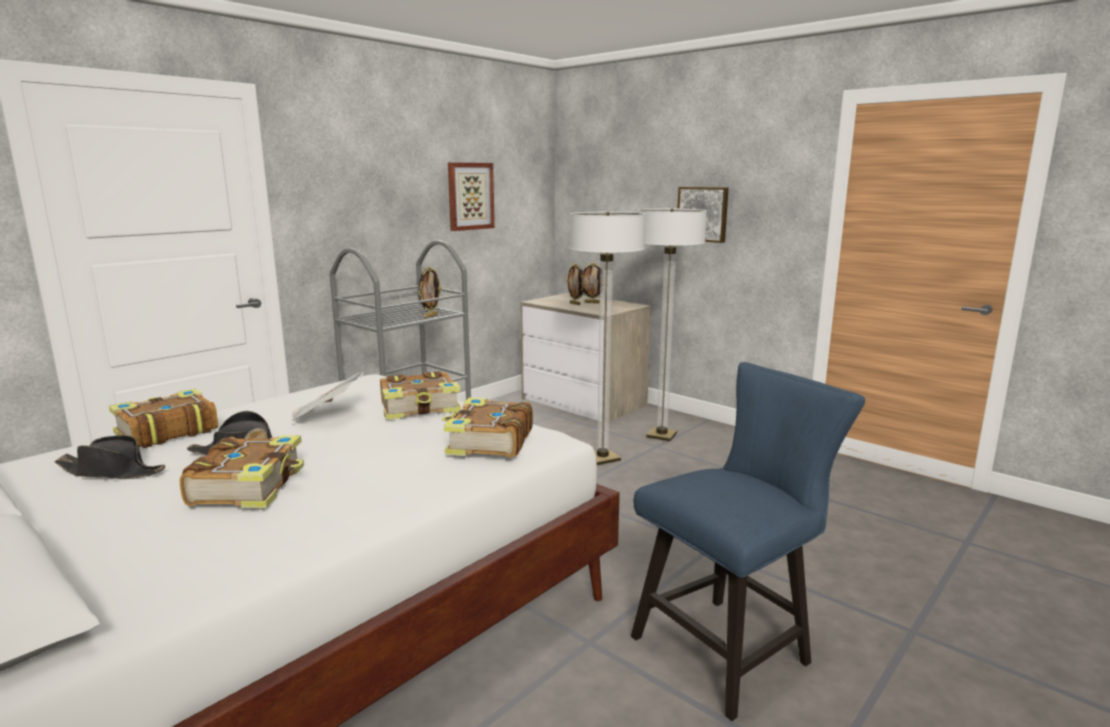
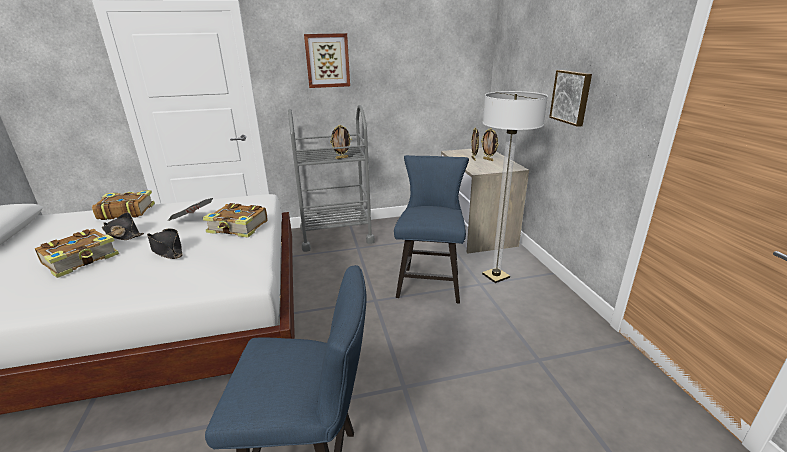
camera: 35 degrees right, 10 degrees up
black hat [54,435,166,479] -> black hat moved to [147,228,183,259]
book [442,398,533,457] -> none
picture [448,162,495,231] -> picture moved to [304,33,350,88]
floor lamp [570,212,646,465] -> blue chair [394,155,469,304]

